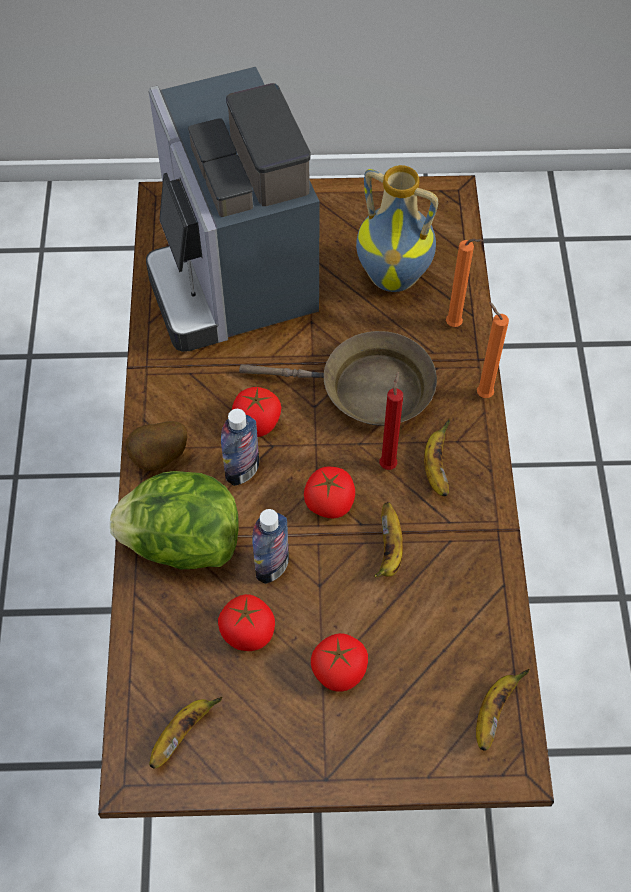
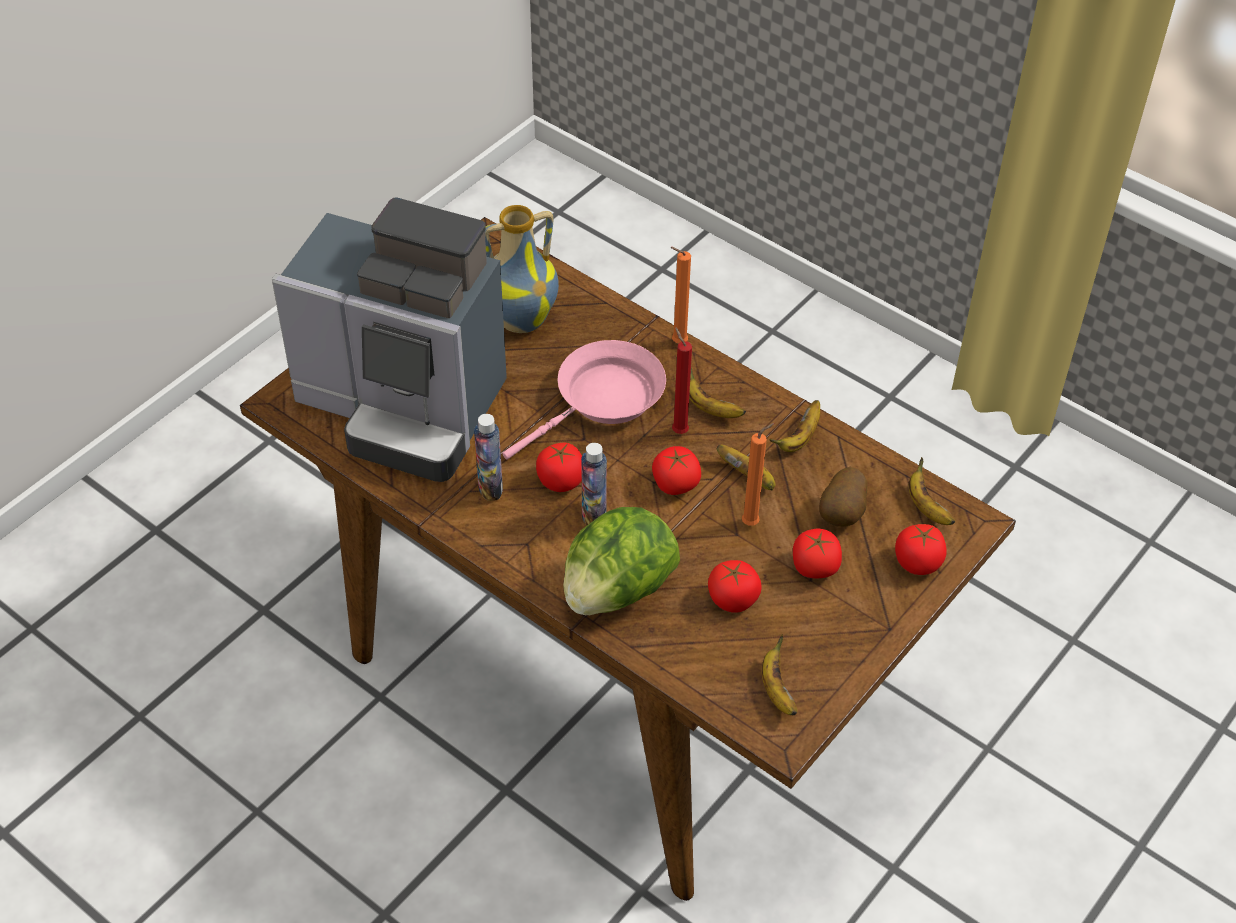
camera: 50 degrees left, 10 degrees down
potato [126,421,187,471] -> potato moved to [819,467,867,527]
brown frying pan [239,331,437,426] -> pink frying pan [502,340,666,460]
bottle [252,509,289,584] -> bottle moved to [474,414,503,501]
orange candle [446,239,483,327] -> orange candle moved to [742,423,774,526]
none -> banana [769,400,820,452]
none -> tomato [895,524,946,575]

